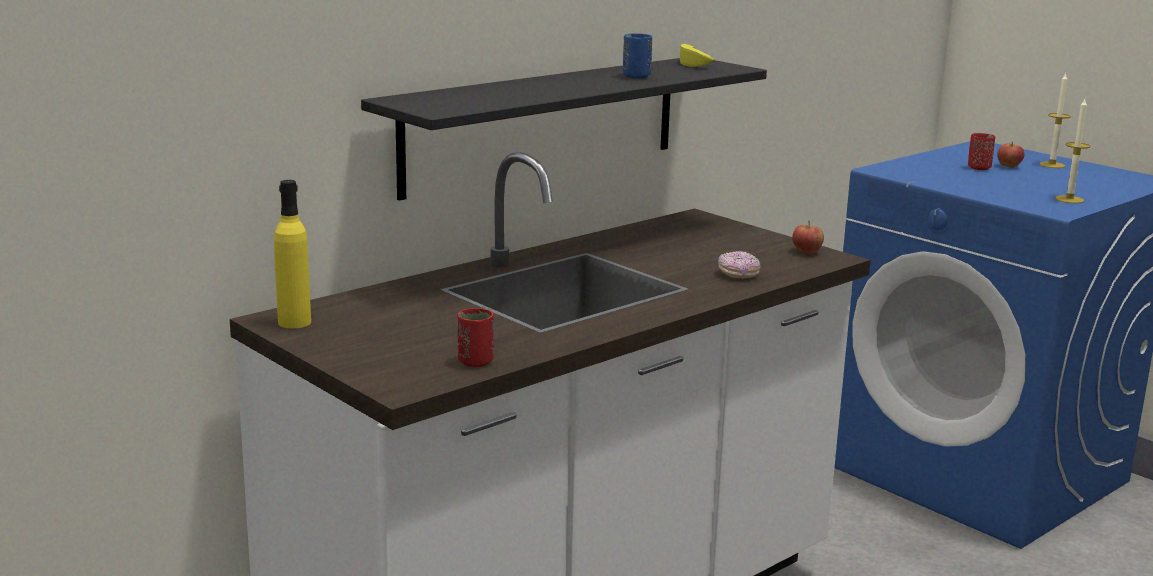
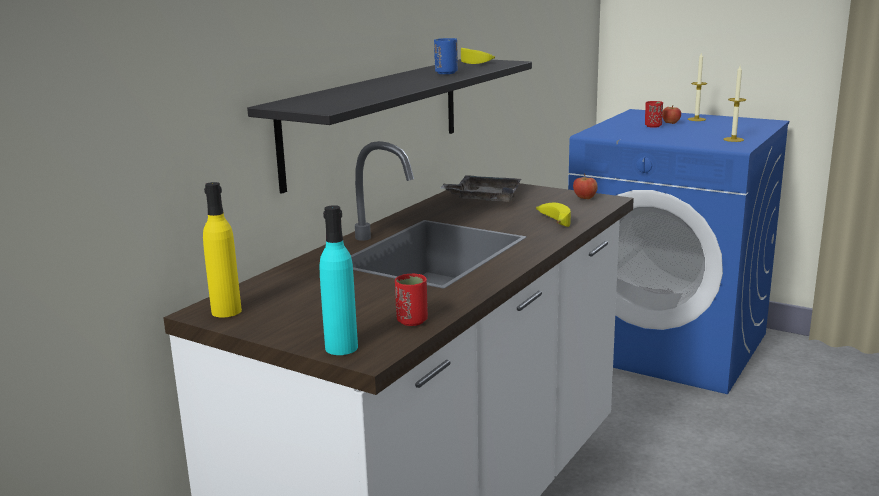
camera: 15 degrees left, 0 degrees up
donut [718,251,760,278] -> banana [536,203,571,227]
none -> turquoise bottle [319,205,358,355]
none -> grey tray [440,175,521,202]

